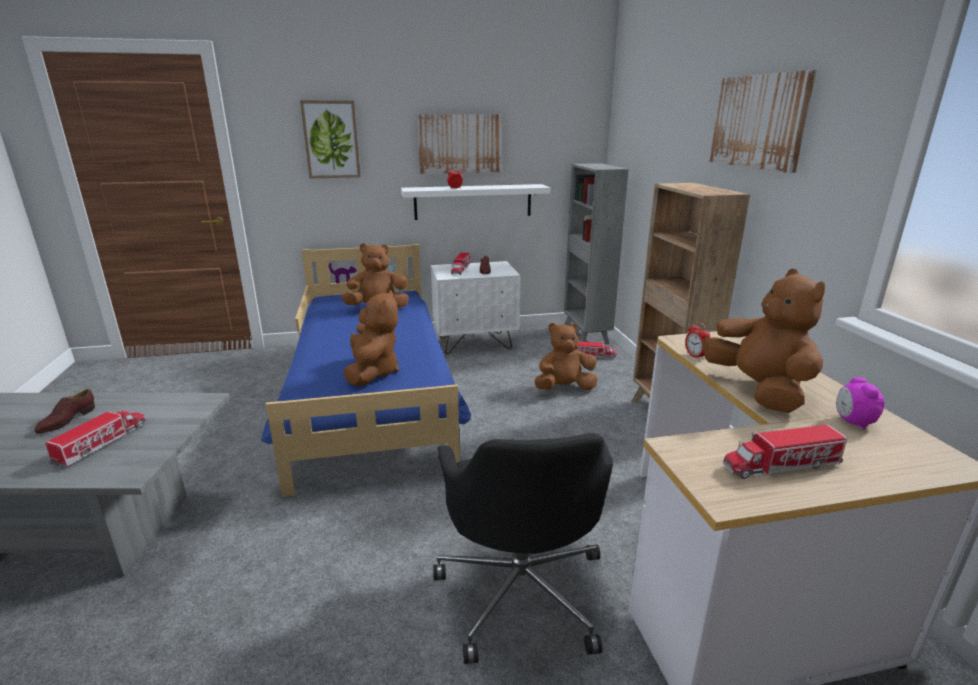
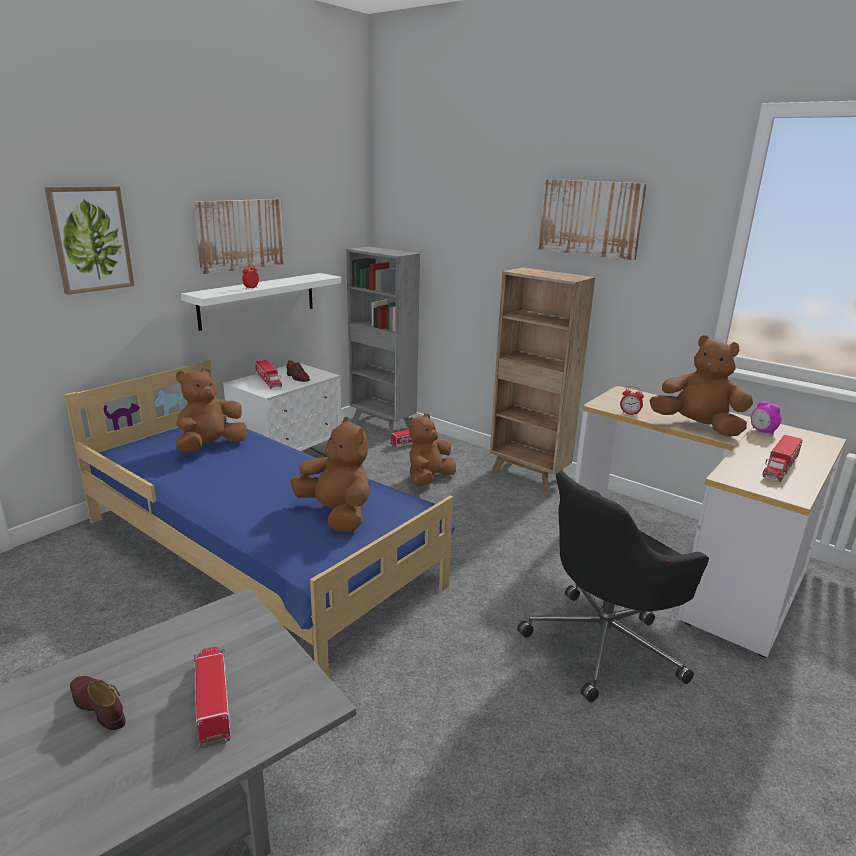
camera: 40 degrees left, 0 degrees up
brown shoe [34,389,95,433] -> brown shoe turned 150 degrees clockwise [70,676,126,730]
black office chair [433,433,613,664] -> black office chair turned 105 degrees clockwise [517,472,709,703]

